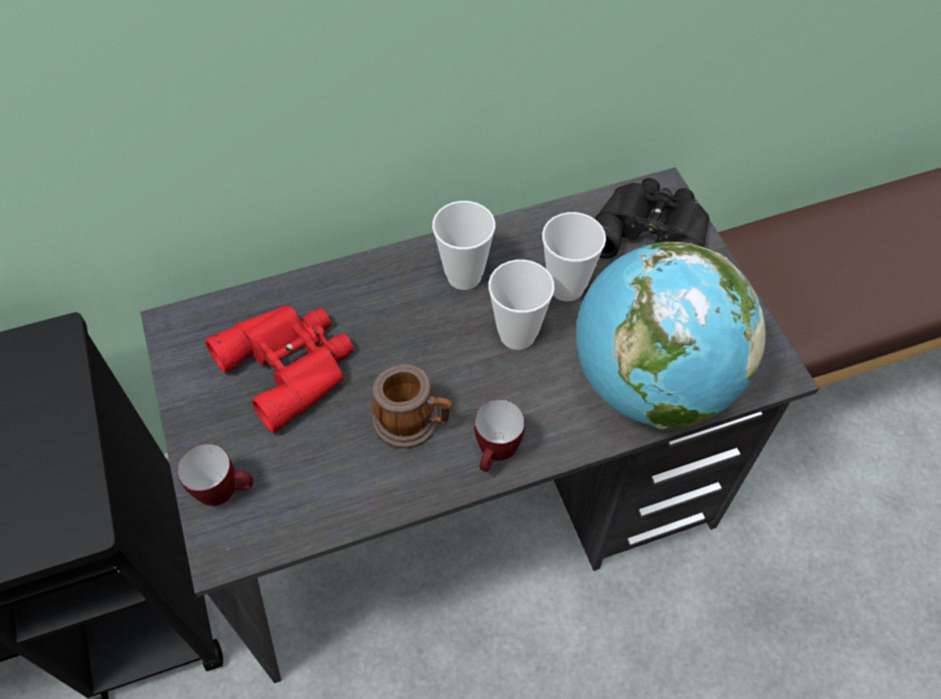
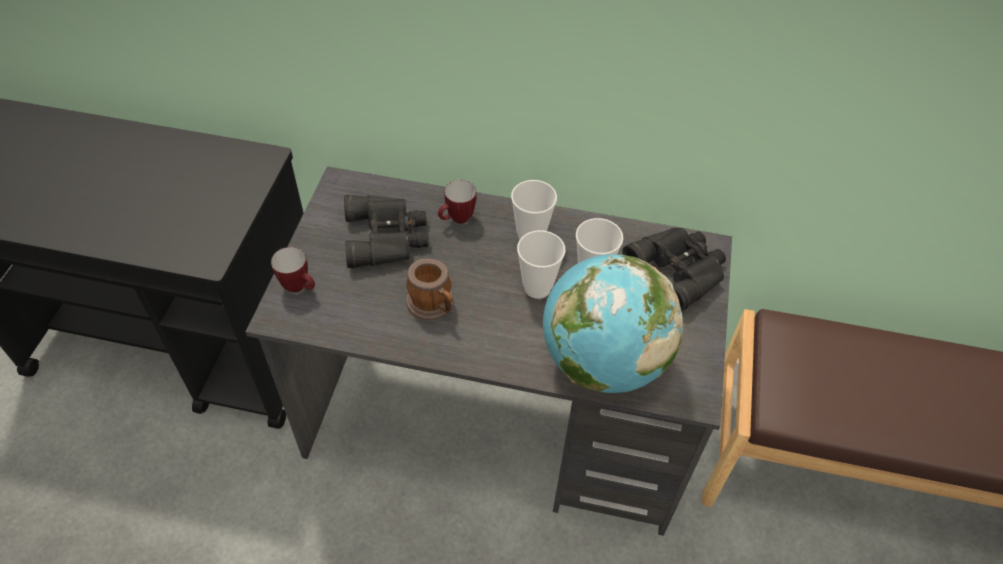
camera: 30 degrees right, 5 degrees down
red binoculars [205,306,354,433] -> black binoculars [344,195,428,268]
mug [474,399,525,472] -> mug moved to [438,180,477,224]

